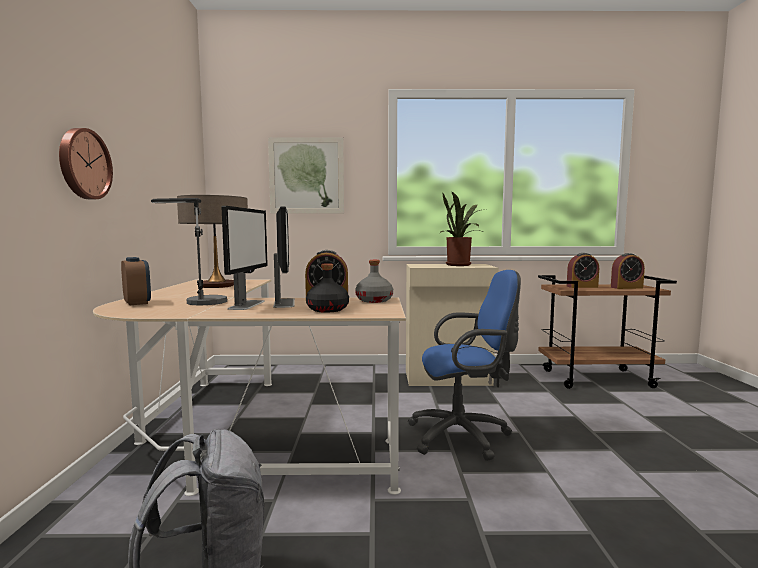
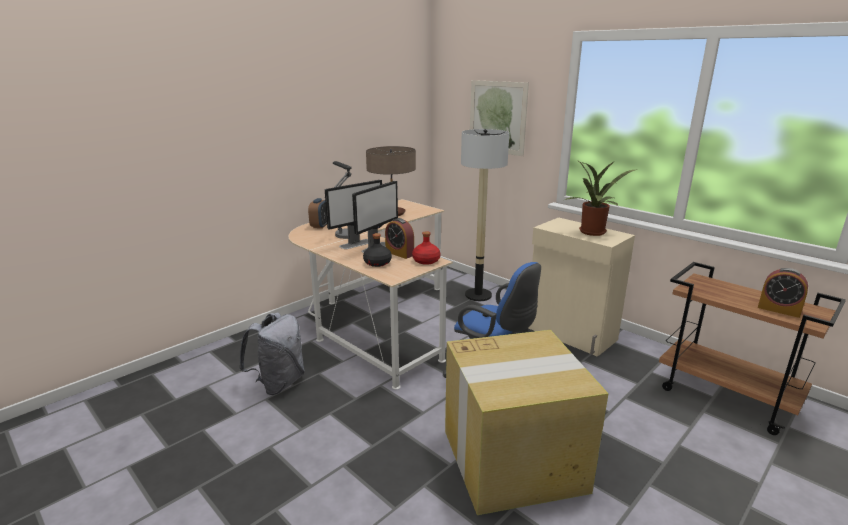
camera: 45 degrees right, 15 degrees up
wall clock [59,128,113,199] -> none
grey bottle [355,260,393,303] -> red bottle [412,231,440,265]
alarm clock [567,253,599,288] -> none
none -> cardboard box [445,330,608,515]
none -> floor lamp [461,129,509,301]

